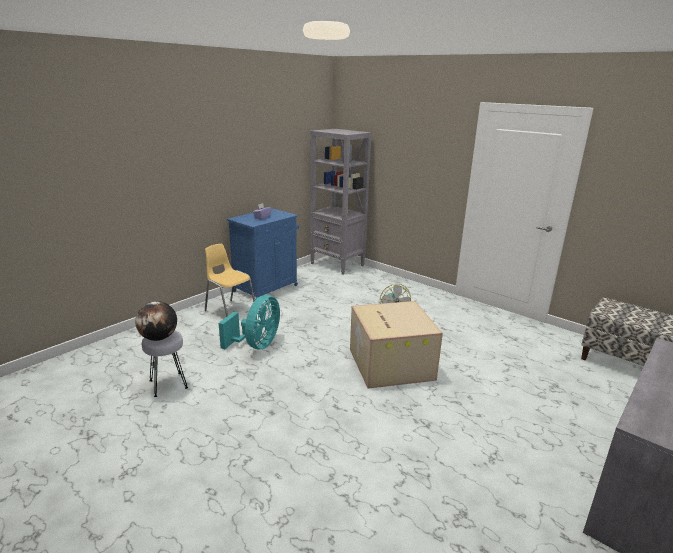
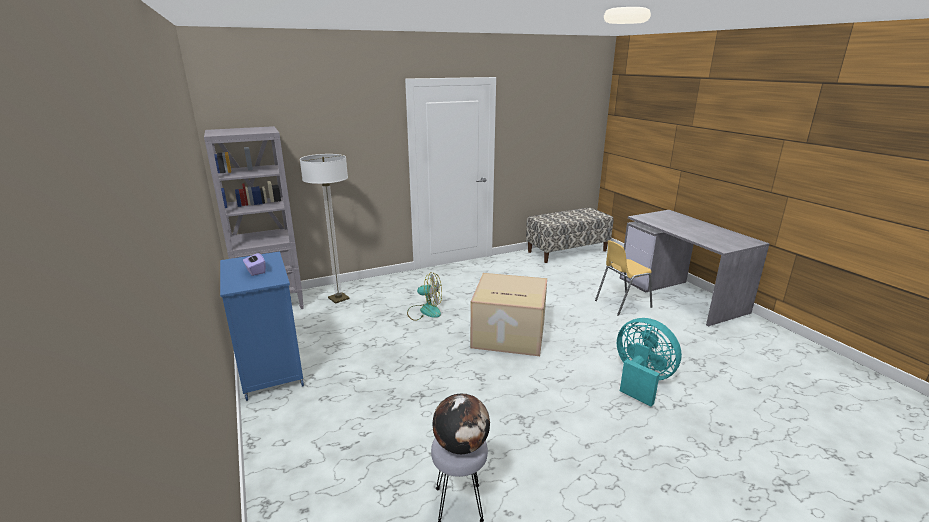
camera: 65 degrees left, 0 degrees up
yellow chair [205,244,255,317] -> yellow chair moved to [595,240,652,316]
turquoise fan [219,295,280,349] -> turquoise fan moved to [617,318,682,406]
none -> floor lamp [300,154,350,304]

